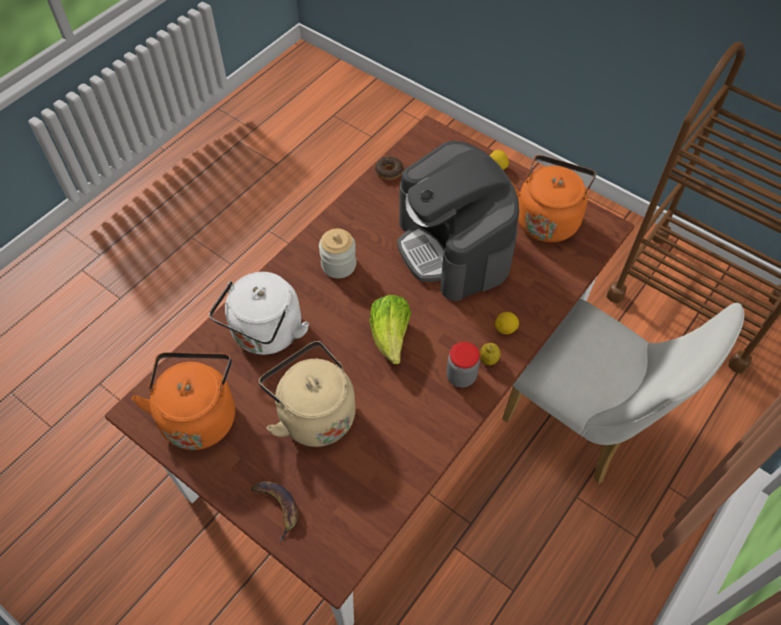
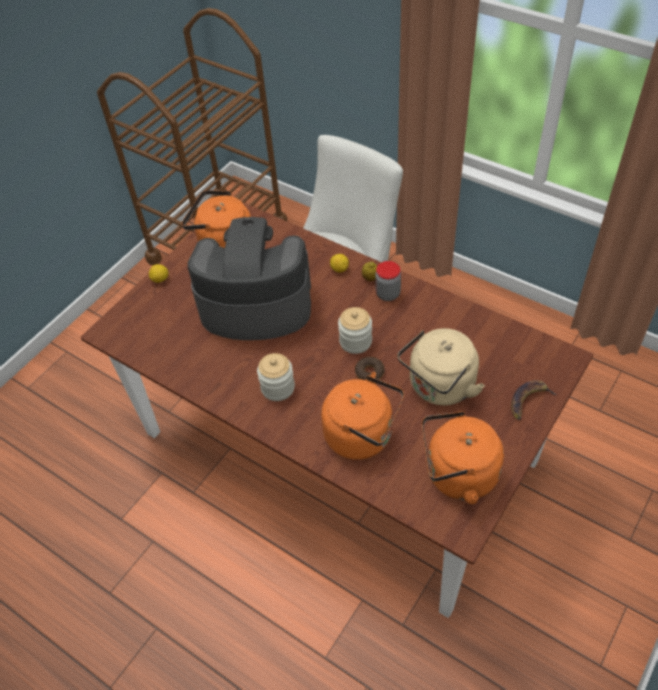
camera: 90 degrees left, 5 degrees down
white kettle [209,272,309,355] -> orange kettle [321,372,404,460]
lettuce [370,295,411,364] -> jar [338,307,372,354]
donut [375,156,403,180] -> donut moved to [355,357,385,380]
coffee machine [397,141,519,301] -> coffee machine turned 150 degrees counterclockwise [188,217,311,340]

